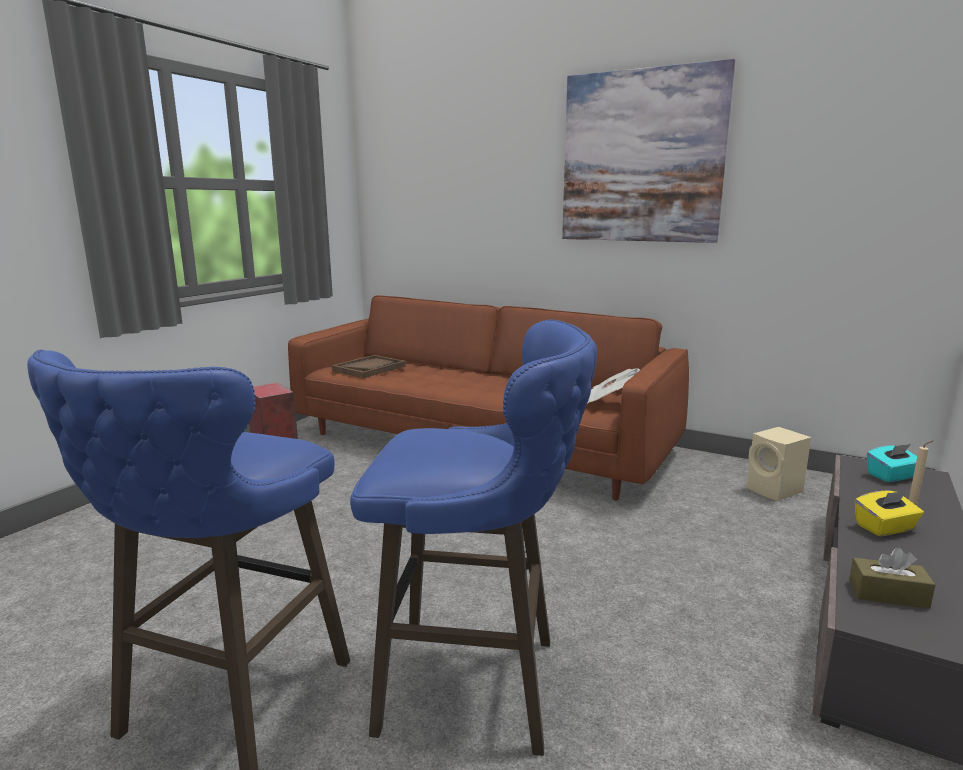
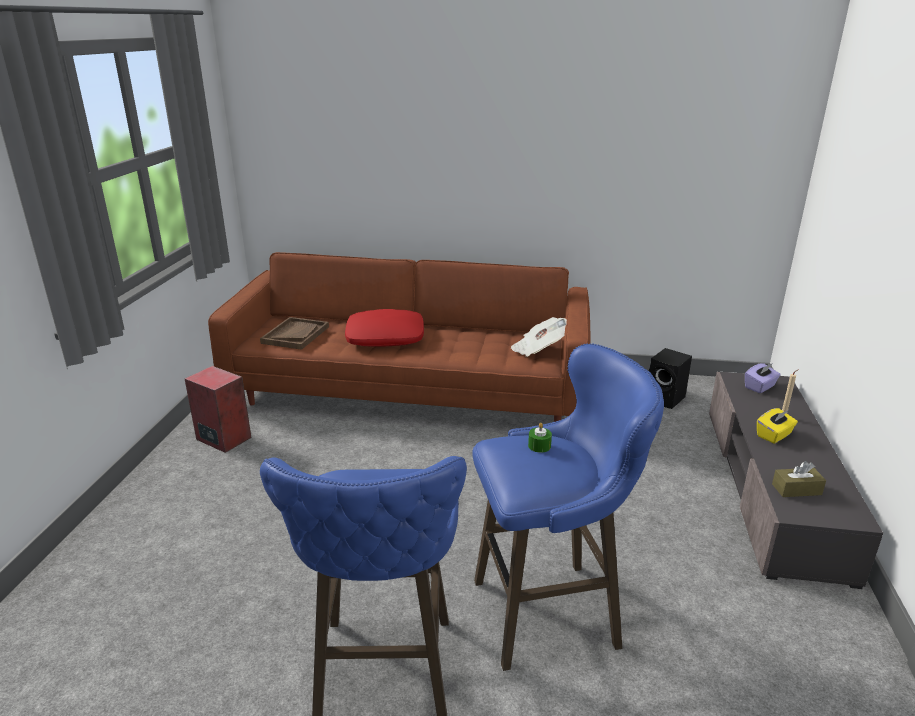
camera: 20 degrees left, 10 degrees up
picture [562,59,735,243] -> none
beige speaker [747,427,811,501] -> black speaker [648,348,692,409]
turquoise tissue box [867,444,917,482] -> purple tissue box [745,363,781,393]
none -> red pillow [345,309,424,347]
none -> green candle [528,423,552,453]

